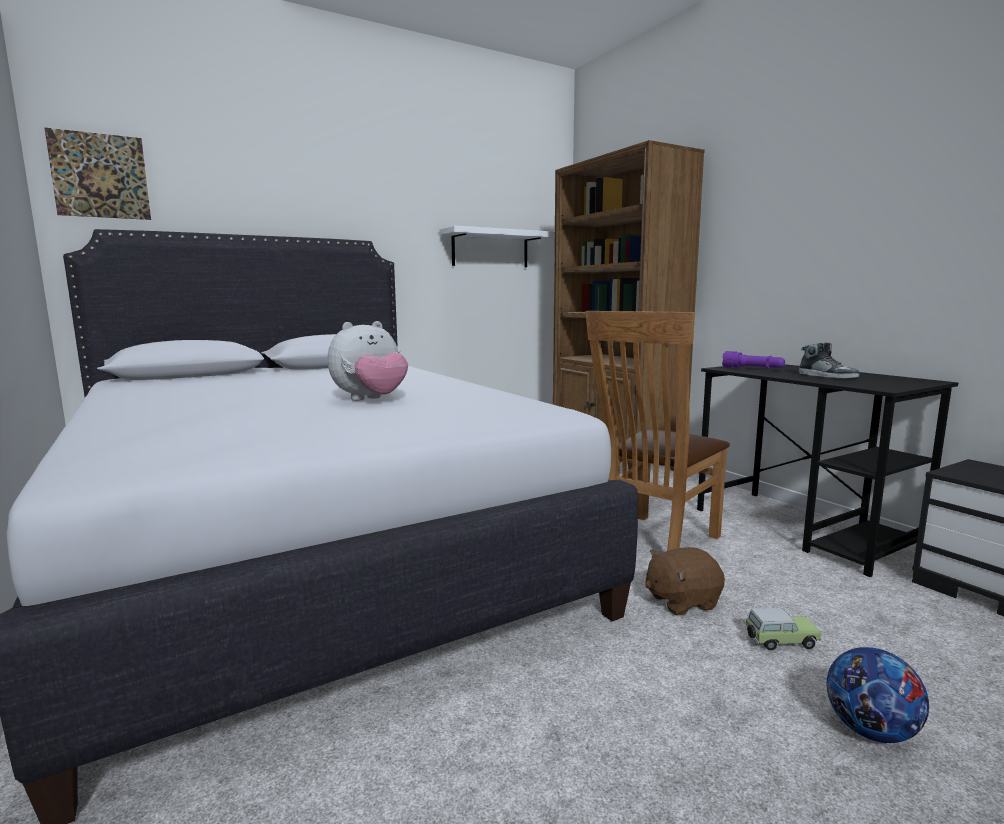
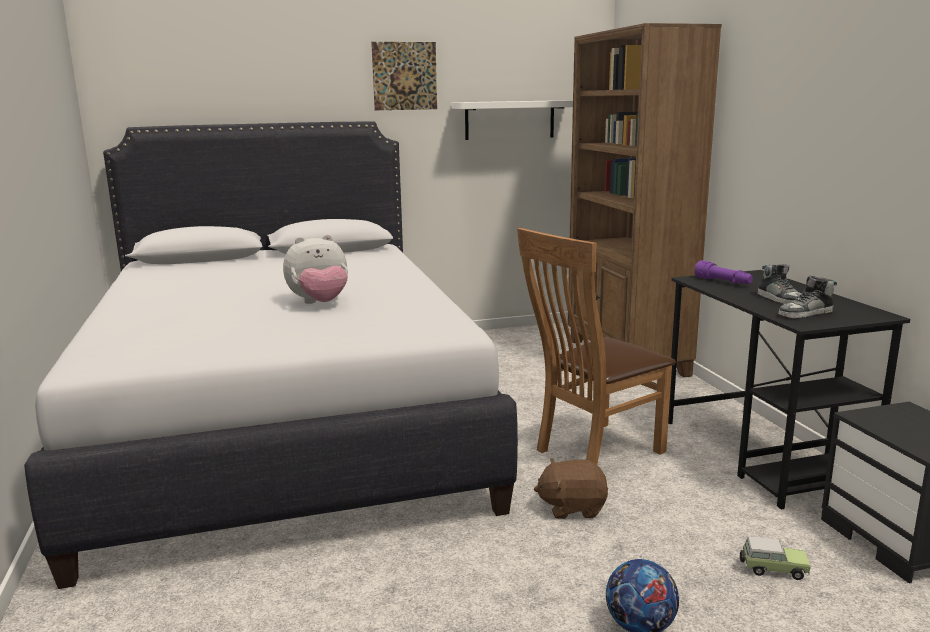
camera: 15 degrees right, 5 degrees up
picture [44,127,151,220] -> picture moved to [371,42,437,110]
toy car [745,608,822,651] -> toy car moved to [740,537,811,580]
none -> shoe [778,276,837,318]

